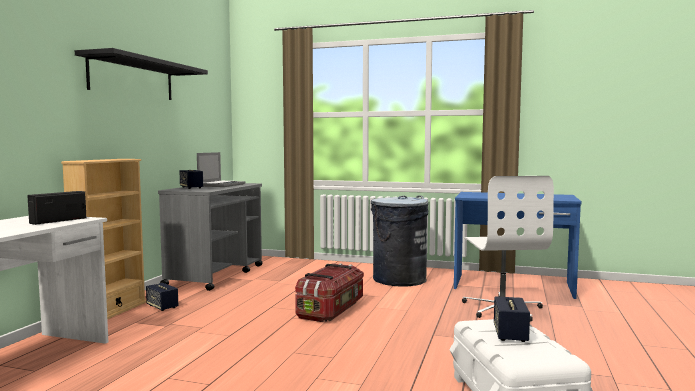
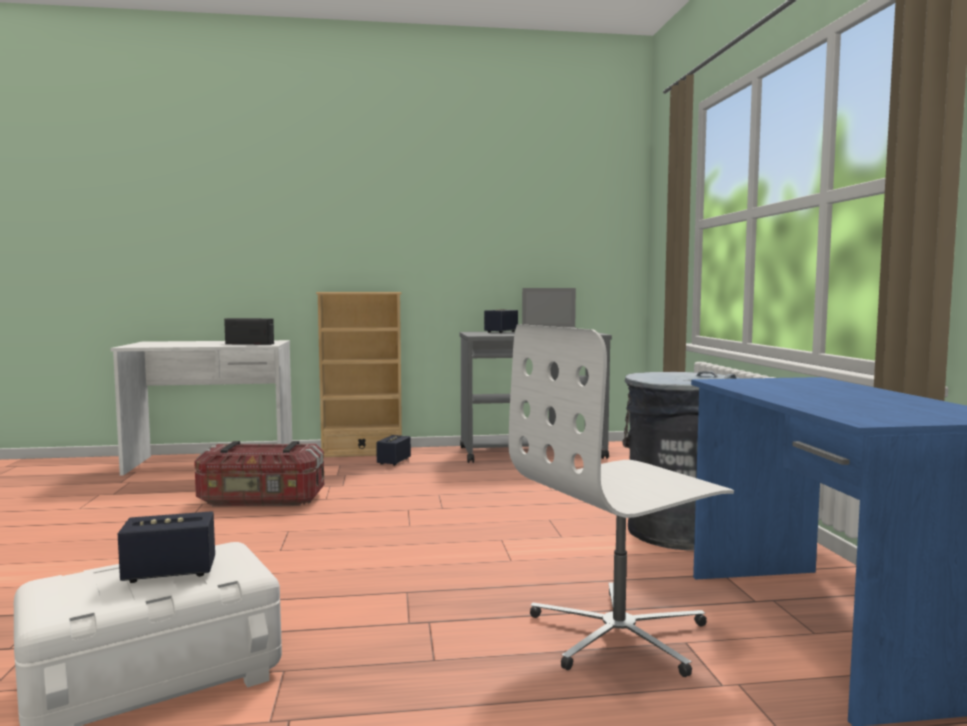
camera: 65 degrees right, 0 degrees up
black shelf [75,48,208,100] -> none
storage box [295,263,364,322] -> storage box moved to [194,441,324,506]

